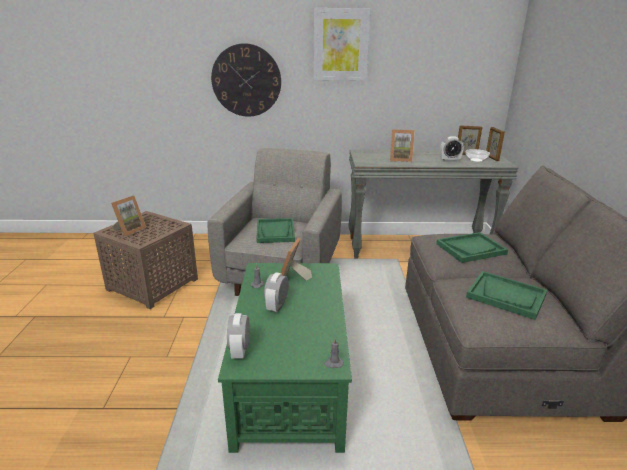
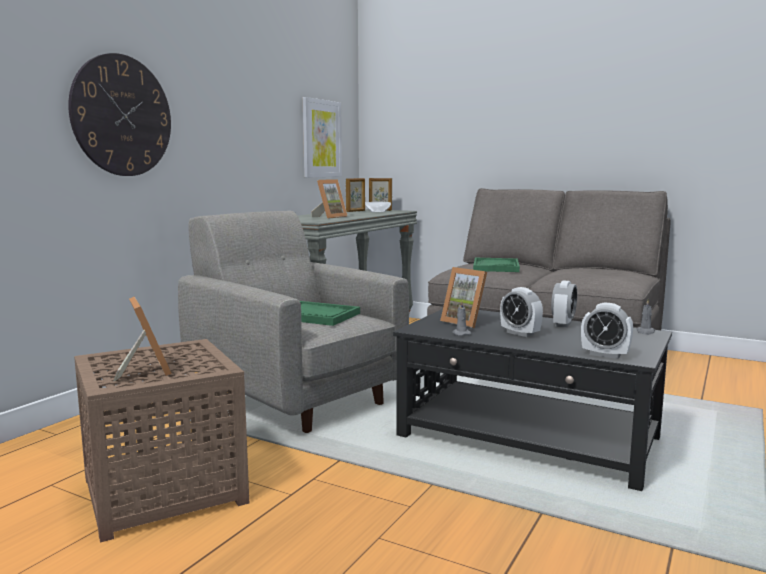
camera: 60 degrees left, 15 degrees down
green coffee table [218,263,352,453] -> black coffee table [393,309,672,491]
picture [313,8,371,81] -> picture moved to [303,97,342,177]
alarm clock [440,136,464,162] -> alarm clock moved to [551,280,577,328]
green tray [466,271,547,320] -> none

